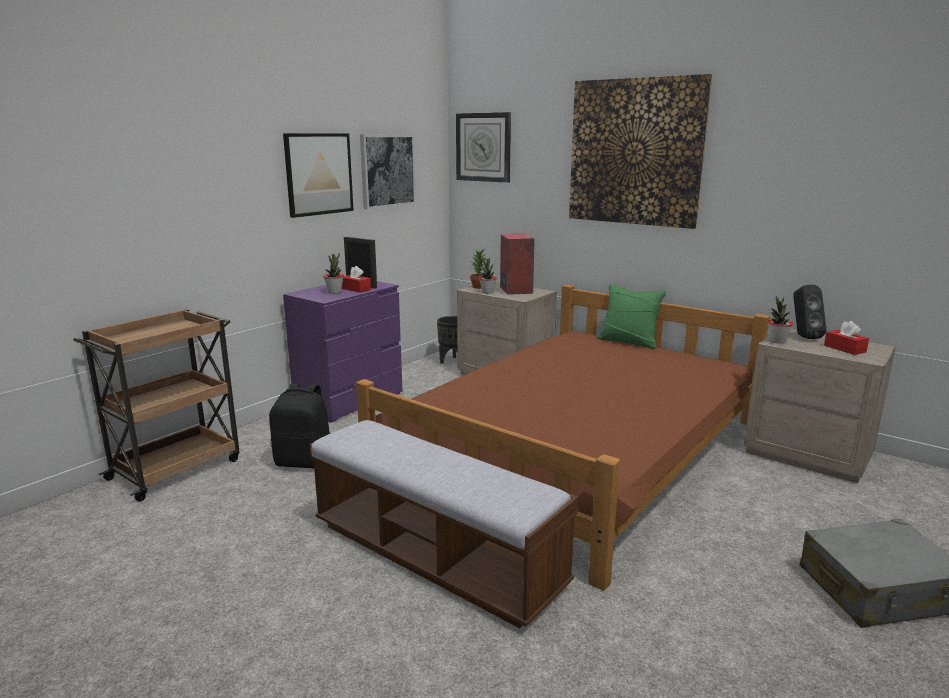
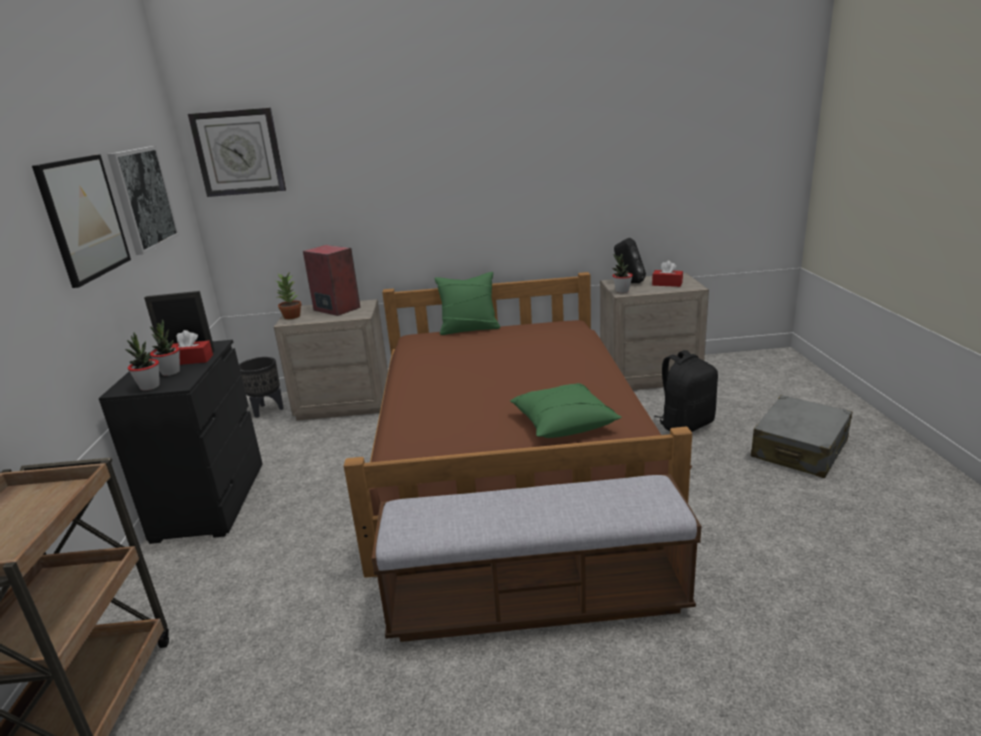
camera: 40 degrees left, 5 degrees up
black backpack [269,383,330,468] -> black backpack moved to [654,350,718,432]
purple dresser [283,281,402,423] -> black dresser [99,340,263,544]
potted plant [479,257,497,294] -> potted plant moved to [125,333,160,391]
picture [569,74,712,229] -> none
none -> green pillow [510,383,622,438]

